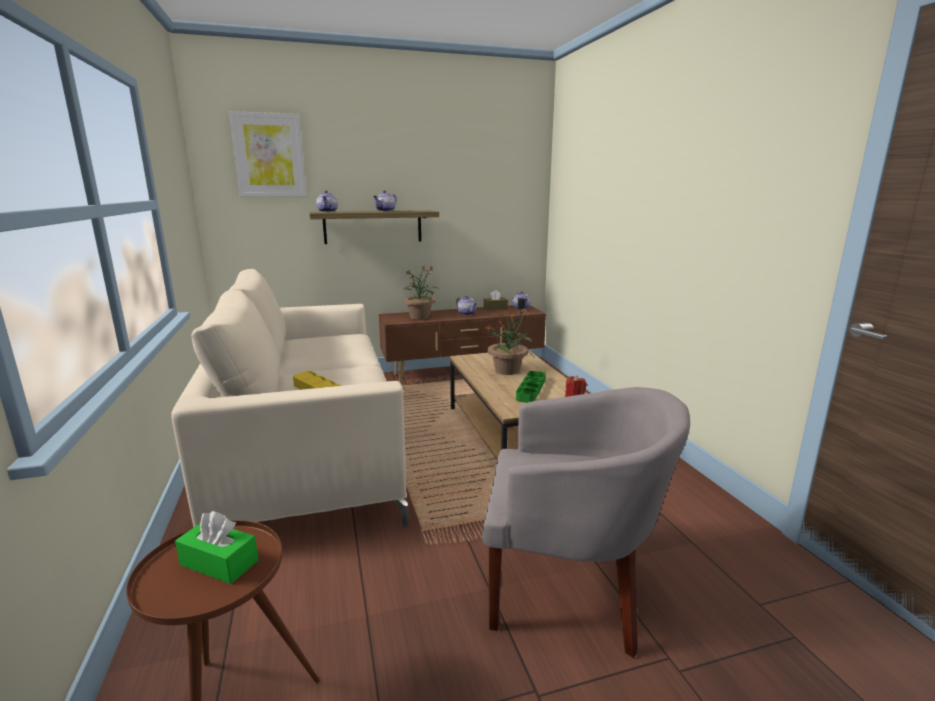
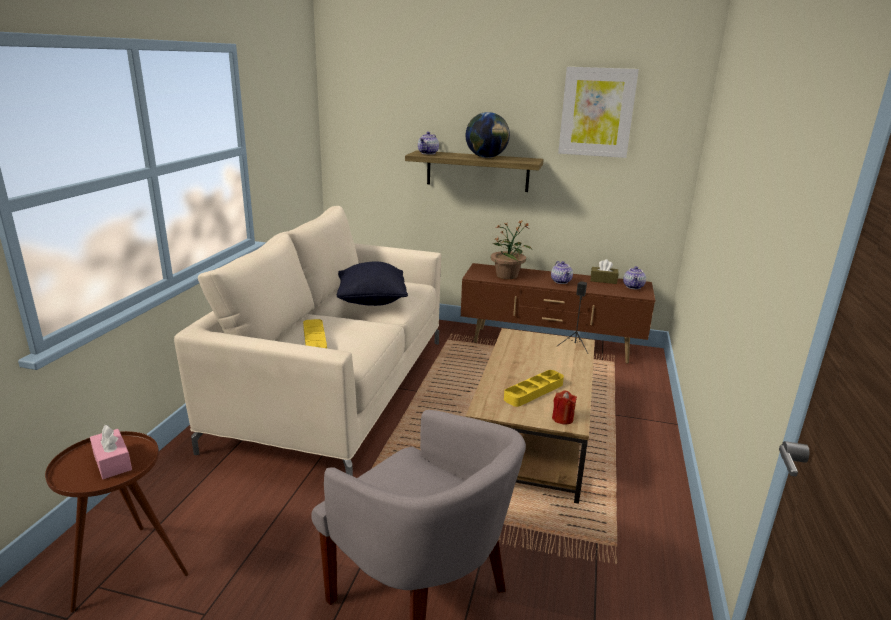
camera: 30 degrees right, 5 degrees up
green tissue box [175,511,259,584] -> pink tissue box [90,425,132,479]
picture [229,111,307,197] -> picture moved to [558,67,639,158]
teapot [373,190,397,212] -> globe [466,112,510,158]
potted plant [486,308,533,375] -> none
green tray [516,371,546,403] -> yellow tray [504,370,564,407]
none -> black pillow [336,262,408,306]

